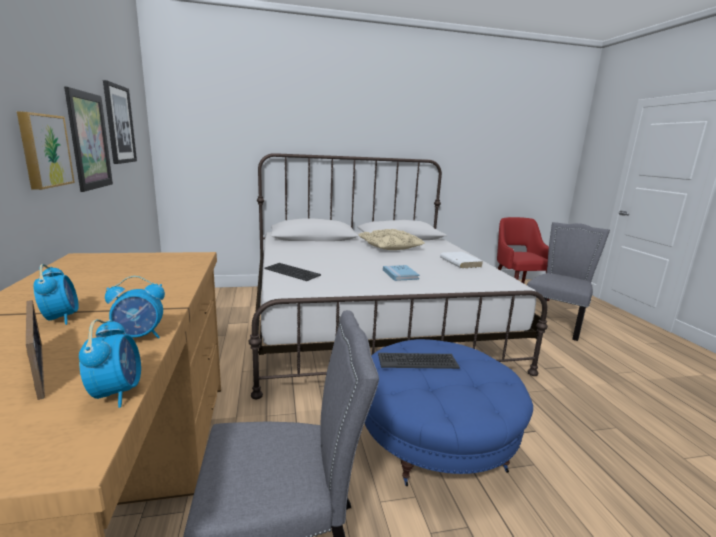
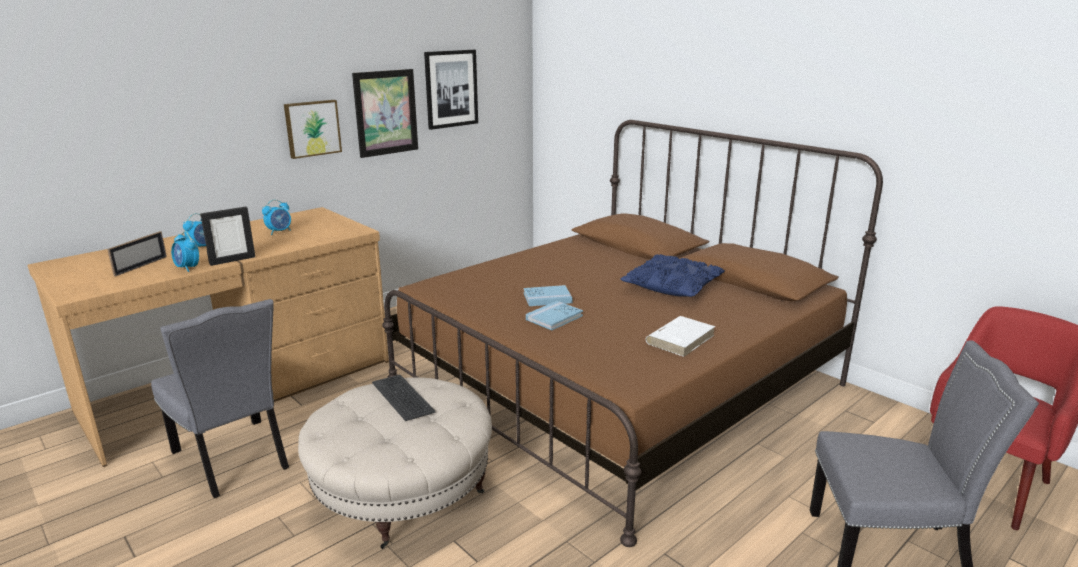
camera: 60 degrees right, 5 degrees up
alarm clock [79,319,141,408] -> alarm clock moved to [262,200,291,235]
white bed [248,153,548,399] -> brown bed [382,120,883,547]
keyboard [264,263,321,281] -> none
beige pillow [358,229,425,250] -> blue pillow [621,254,725,297]
blue ottoman [365,339,533,486] -> beige ottoman [298,378,492,549]
none -> picture frame [200,207,255,266]
none -> blue book [524,285,573,306]

